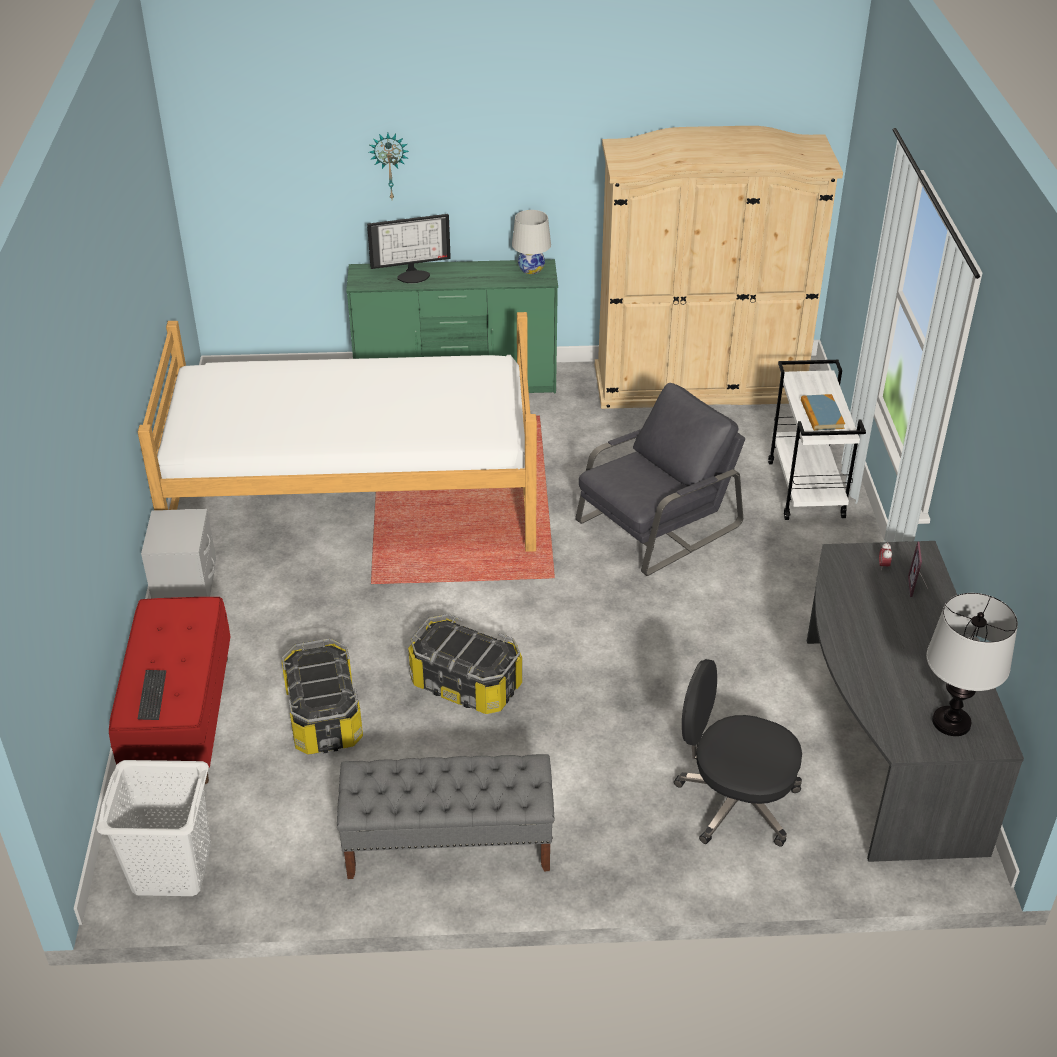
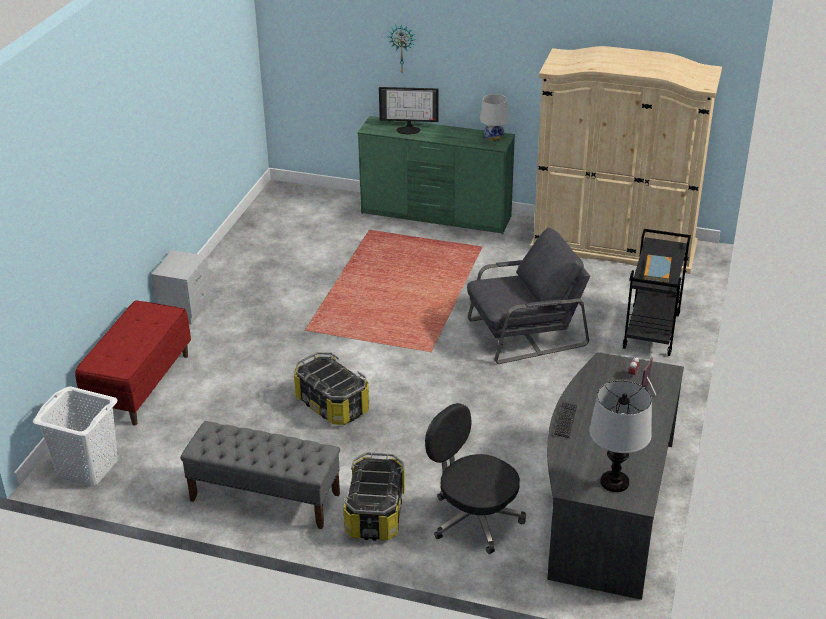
camera: 20 degrees right, 5 degrees down
bed [138,312,537,552] -> none
keyboard [138,670,166,720] -> keyboard moved to [554,402,577,438]
storage box [282,638,363,755] -> storage box moved to [343,452,405,541]
white cart [768,360,866,520] -> black cart [623,229,691,356]

